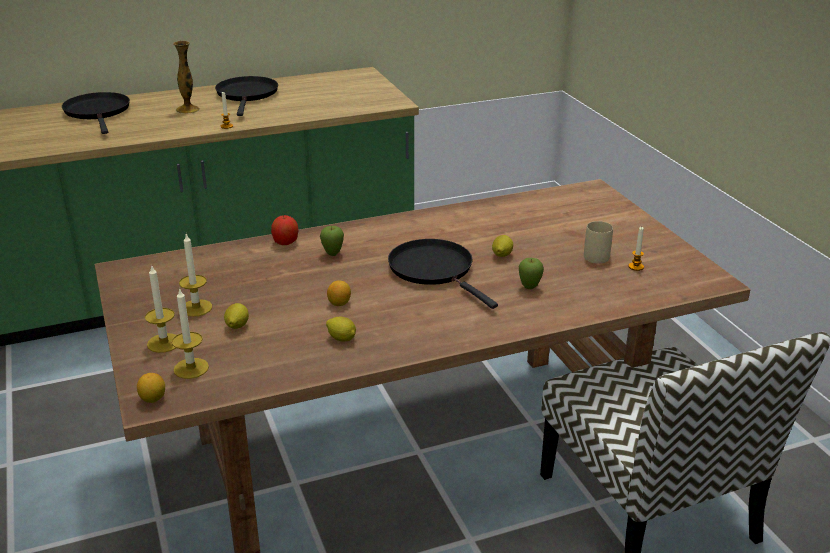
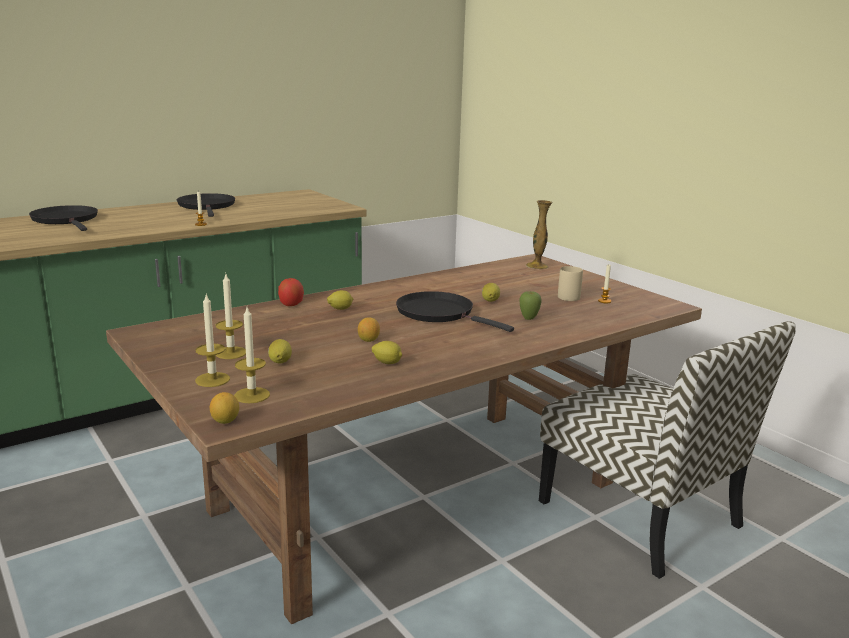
camera: 15 degrees left, 10 degrees down
vase [173,41,200,113] -> vase moved to [526,200,553,269]
apple [320,226,344,256] -> lemon [327,290,353,310]

